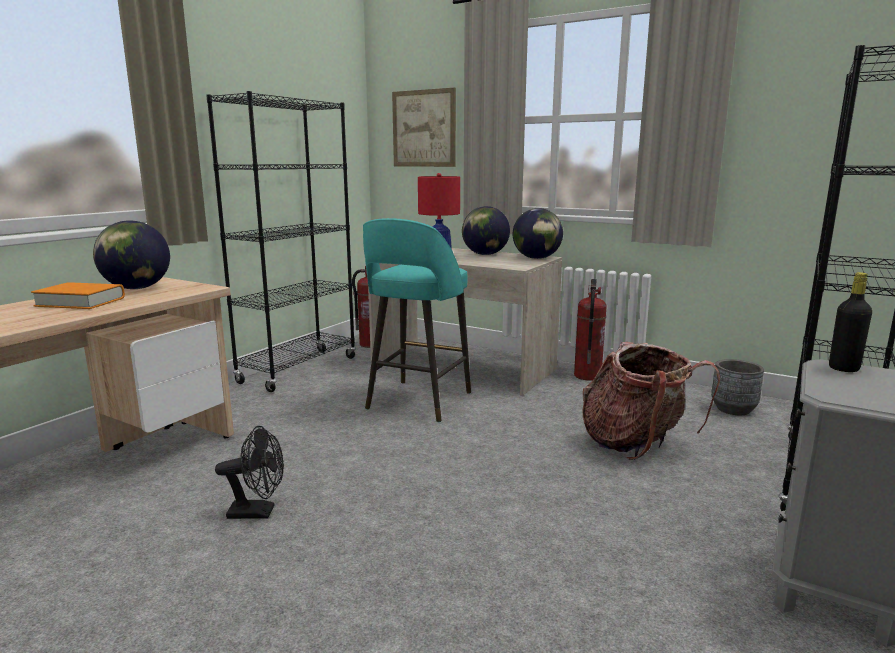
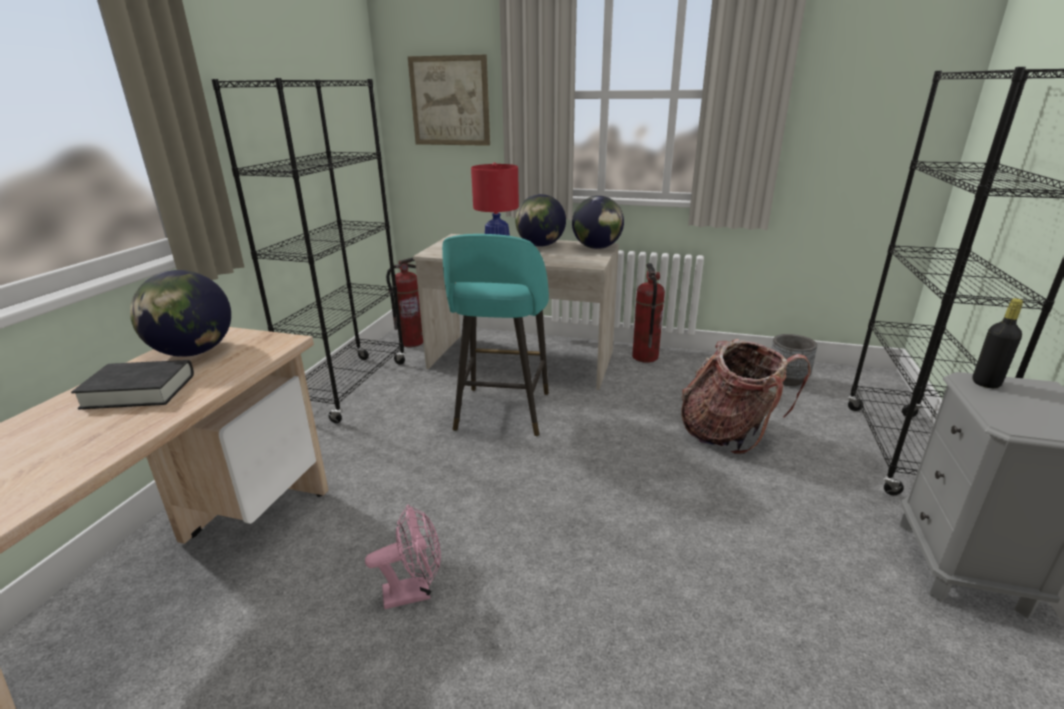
camera: 15 degrees left, 10 degrees up
orange book [31,282,125,309] -> black book [71,360,194,409]
black fan [215,426,284,519] -> pink fan [365,505,441,609]

